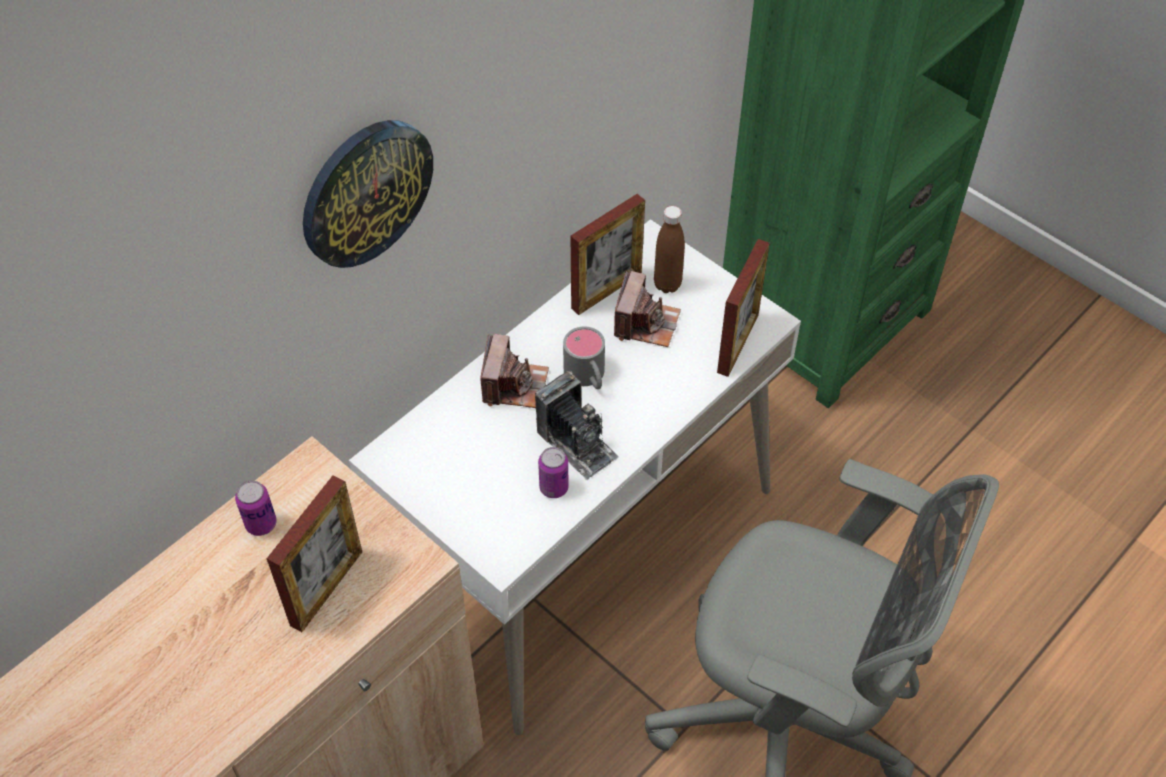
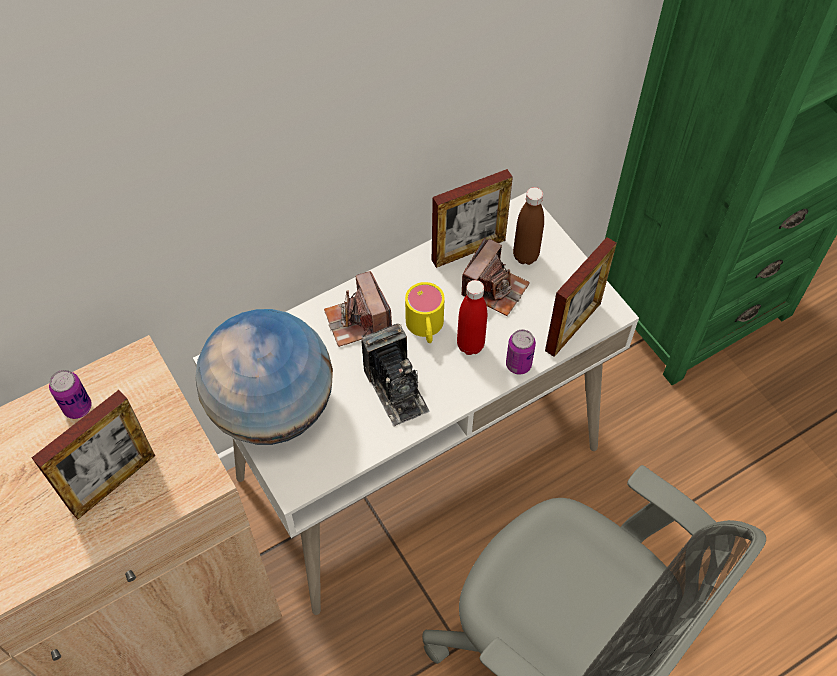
camera: 15 degrees right, 5 degrees up
wall clock [303,120,433,268] -> none
camera [480,334,549,408] -> camera turned 135 degrees clockwise [324,271,392,347]
can [538,447,569,498] -> can moved to [506,330,536,374]
grey mug [563,327,605,389] -> yellow mug [405,282,444,343]
none -> globe [195,309,333,445]
none -> red bottle [457,280,487,355]

